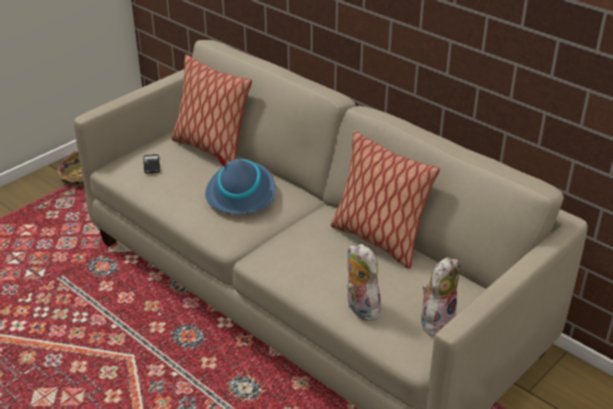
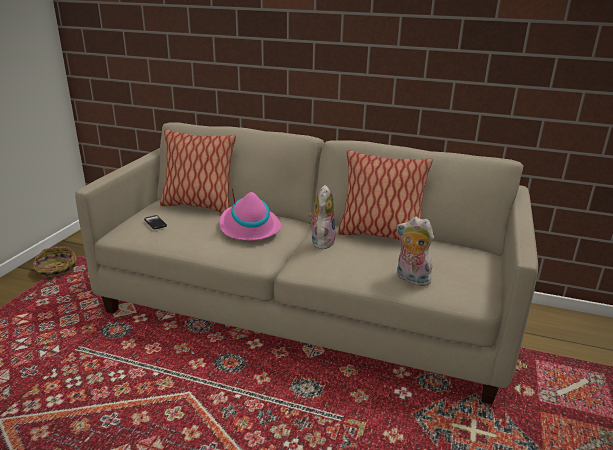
camera: 25 degrees left, 10 degrees down
blue hat [205,152,275,214] -> pink hat [219,188,281,241]
plush toy [421,257,460,336] -> plush toy moved to [309,185,335,249]

